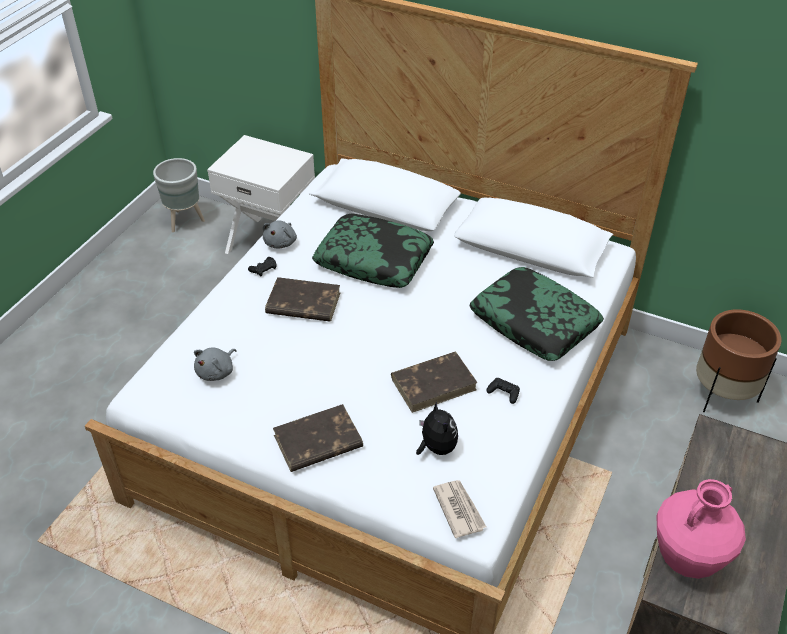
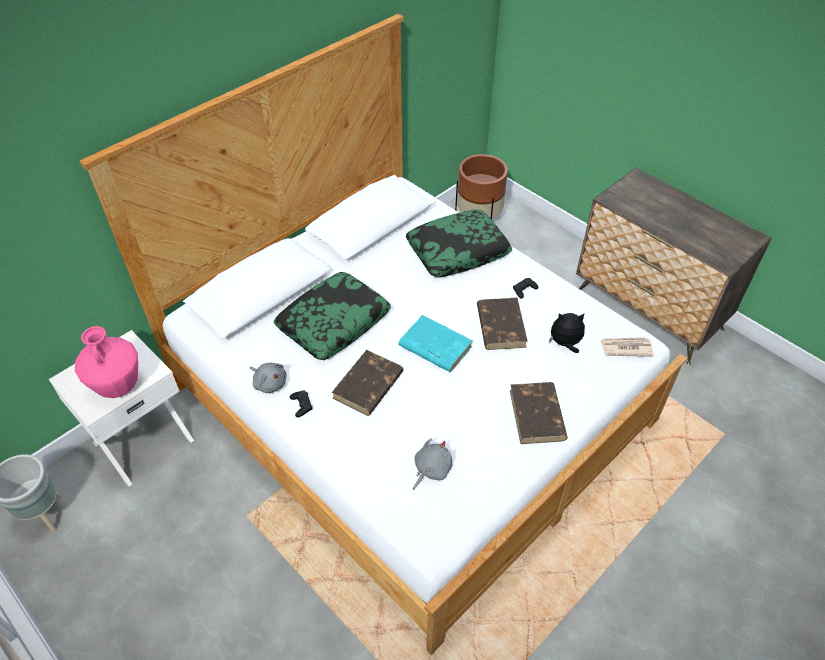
camera: 70 degrees left, 5 degrees up
grey plush toy [194,347,236,381] -> grey plush toy turned 105 degrees counterclockwise [413,438,452,490]
pink vase [657,479,746,579] -> pink vase moved to [75,326,138,398]
none -> turquoise book [398,315,473,372]

